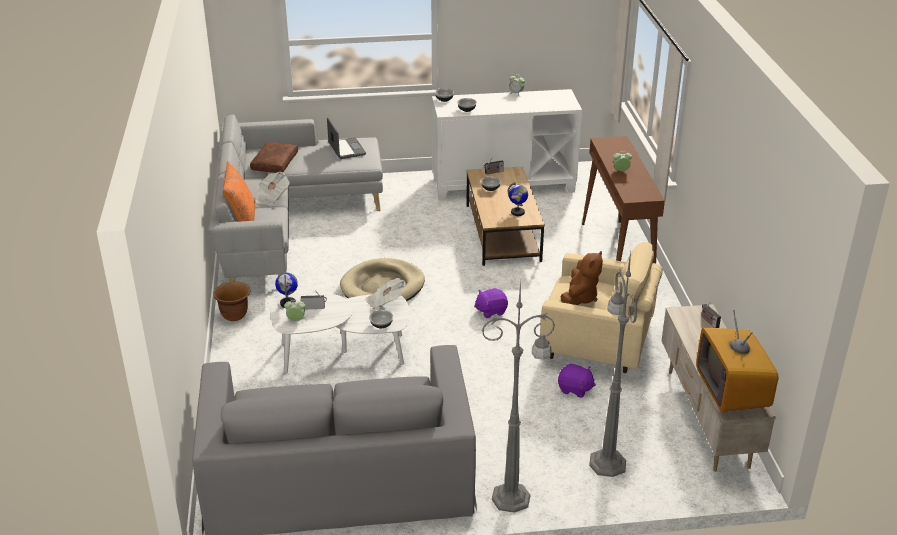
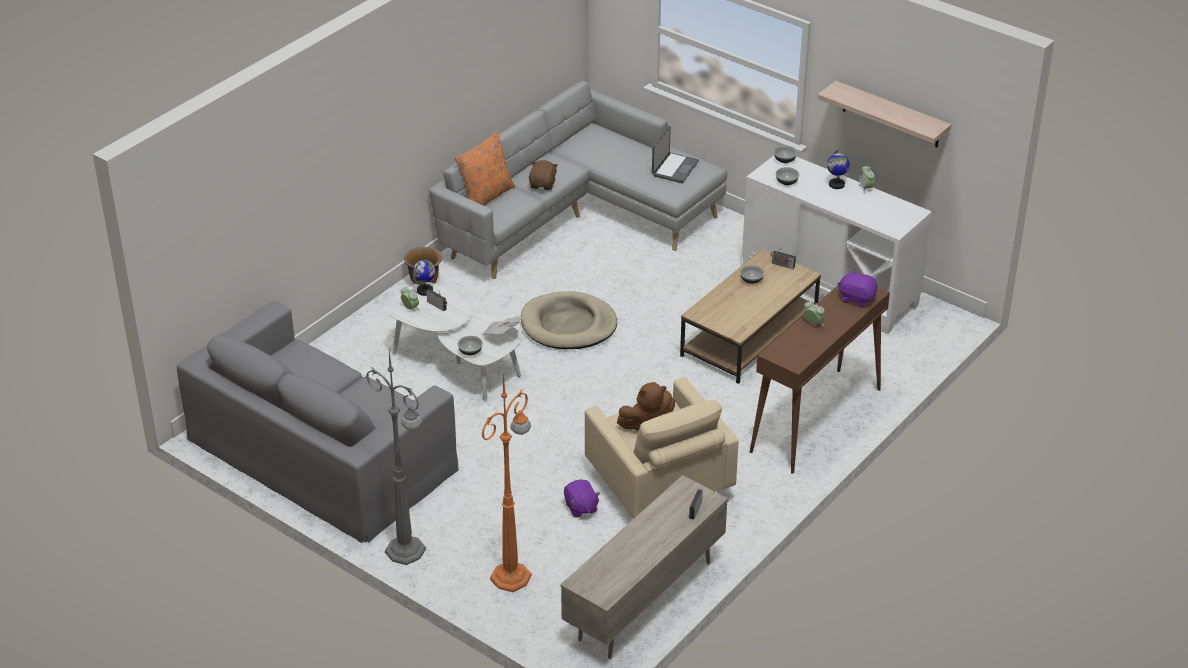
camera: 45 degrees right, 5 degrees up
brown pillow [250,142,298,173] -> none
newspaper [255,172,289,204] -> brown plush toy [529,160,558,190]
purple plush toy [474,288,508,318] -> purple plush toy moved to [837,270,877,307]
globe [508,182,528,216] -> globe moved to [827,150,850,189]
grey floor lamp [589,252,637,477] -> orange floor lamp [481,373,532,592]
television [696,310,779,412] -> none
none -> shelf [818,81,951,147]

